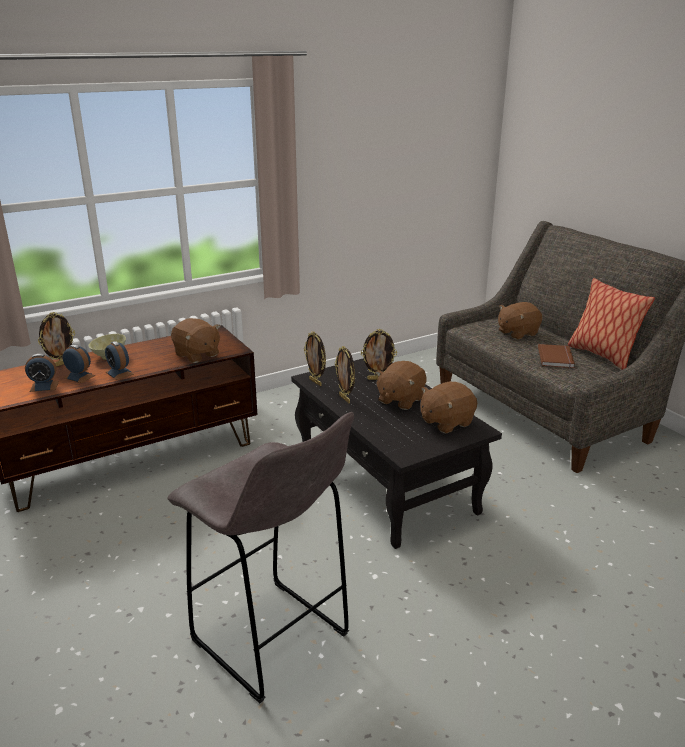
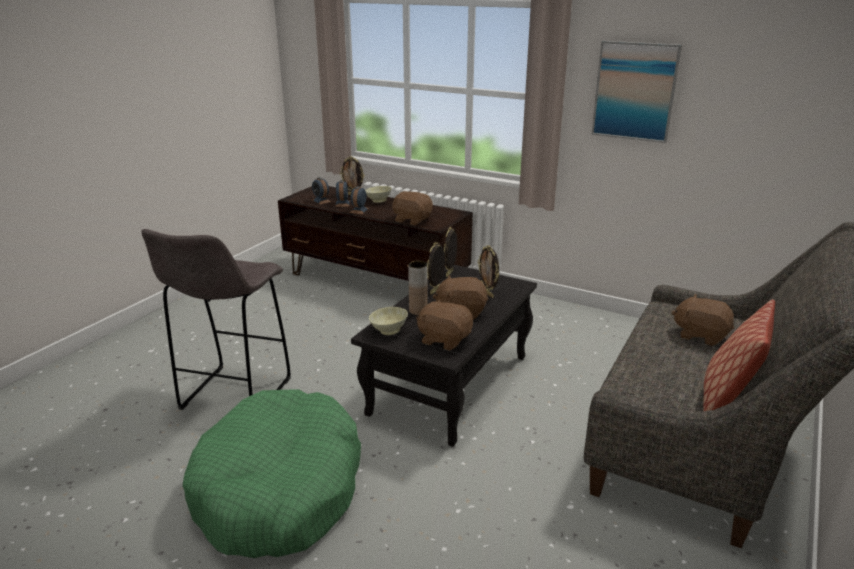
camera: 60 degrees right, 0 degrees up
brown plush toy [171,318,220,363] -> brown plush toy turned 105 degrees clockwise [392,191,433,225]
brown book [538,344,575,368] -> none
none -> green dog bed [183,389,361,558]
none -> beige bowl [369,307,408,335]
none -> brown vase [408,260,427,315]
none -> picture [592,41,682,143]

